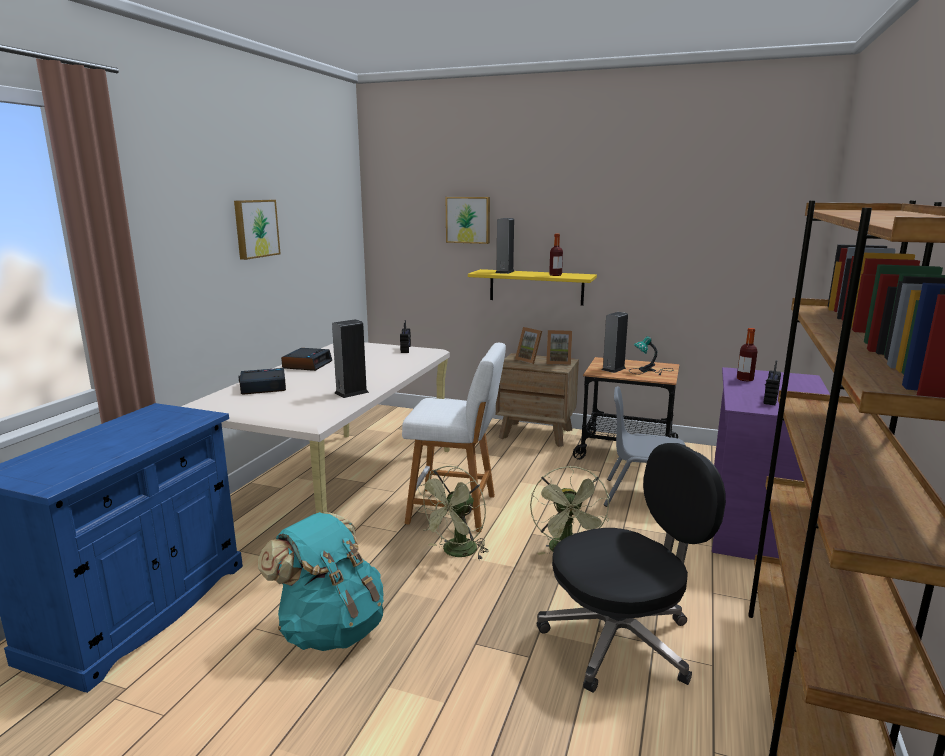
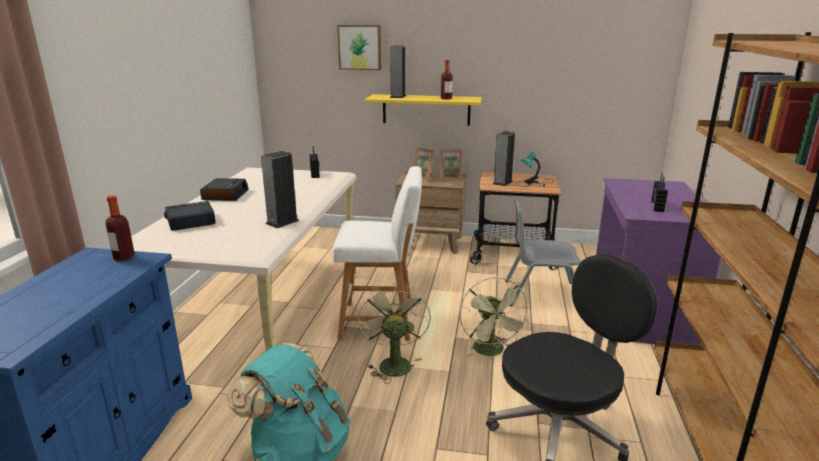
camera: 10 degrees left, 5 degrees up
picture [234,200,280,260] -> none
green fan [415,466,489,560] -> green fan turned 150 degrees clockwise [358,283,431,384]
bottle [737,328,757,381] -> bottle moved to [105,195,135,261]

